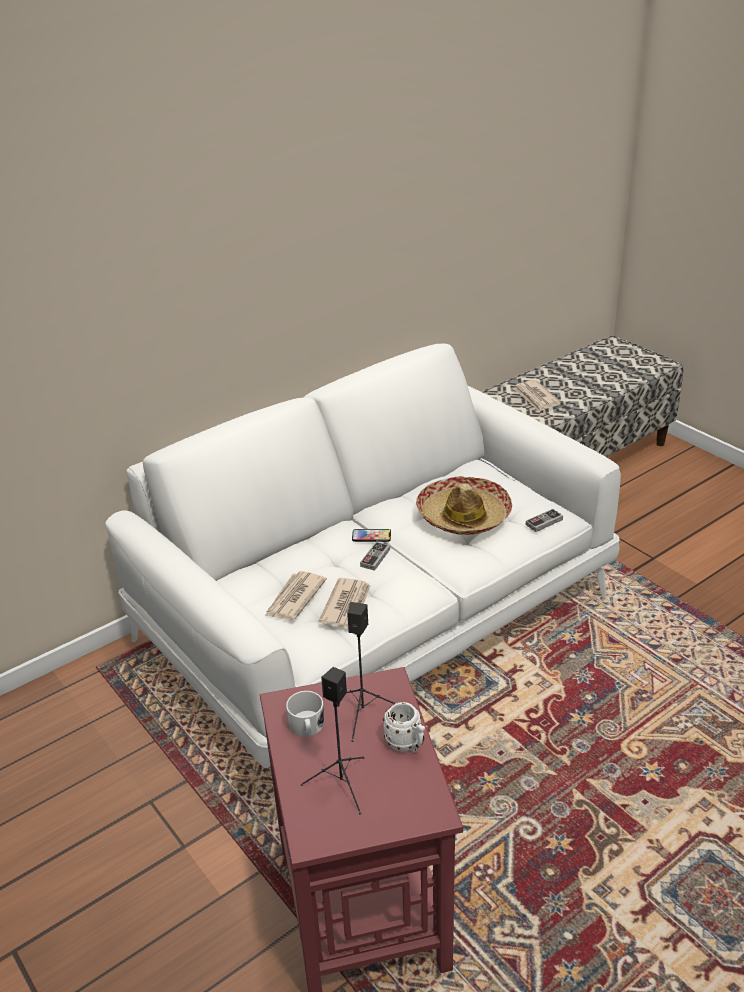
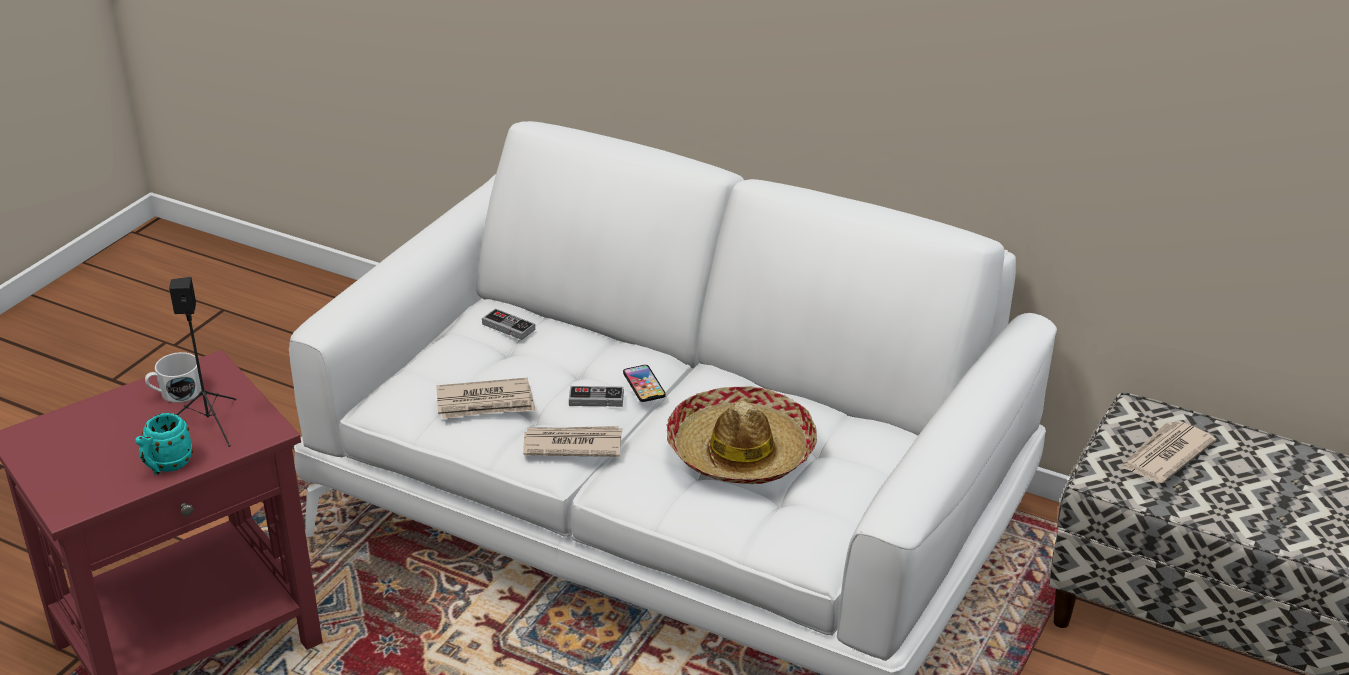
camera: 65 degrees right, 0 degrees up
newspaper [265,571,327,621] -> newspaper moved to [523,426,622,457]
black speaker [301,667,365,815] -> none
white mug [383,702,425,753] -> turquoise mug [135,413,193,475]
game controller [526,509,563,532] -> game controller moved to [482,308,535,340]

